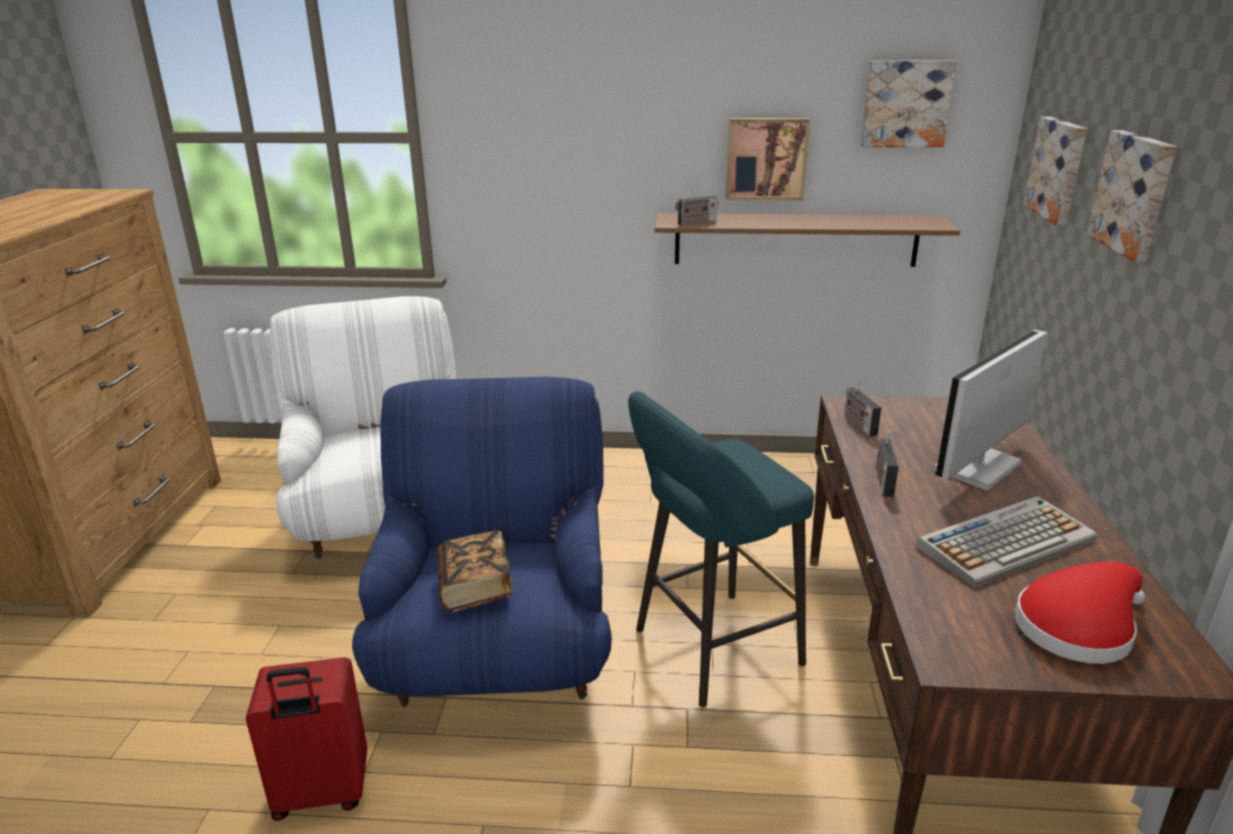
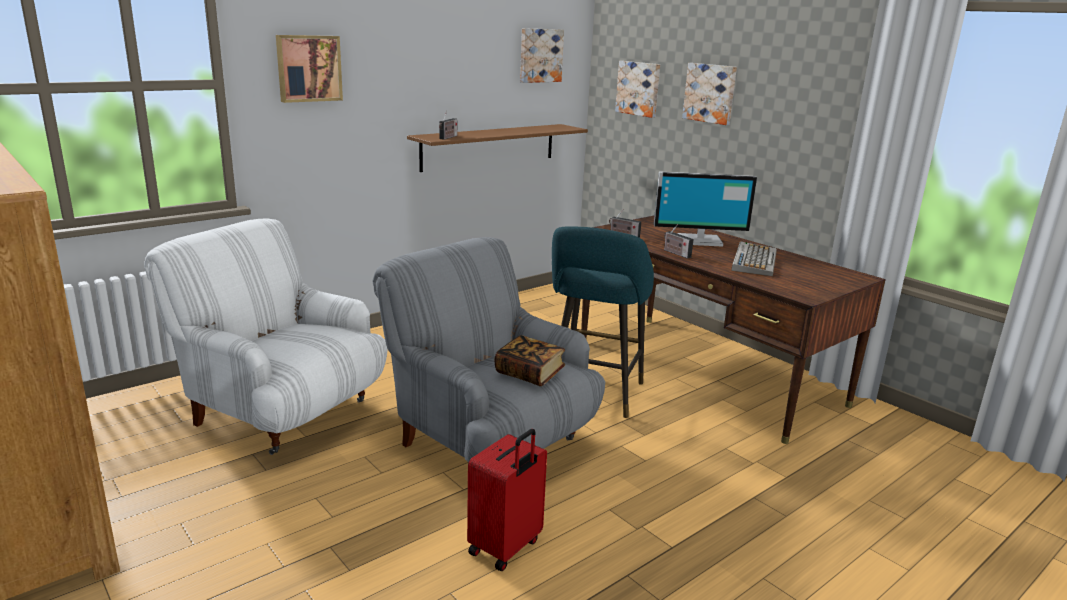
camera: 45 degrees left, 5 degrees down
blue armchair [352,377,612,707] -> grey armchair [372,237,605,462]
picture [725,118,810,200] -> picture moved to [276,35,343,103]
monitor [933,330,1047,491] -> monitor turned 90 degrees counterclockwise [654,172,757,247]
red hat [1015,561,1145,664] -> none

